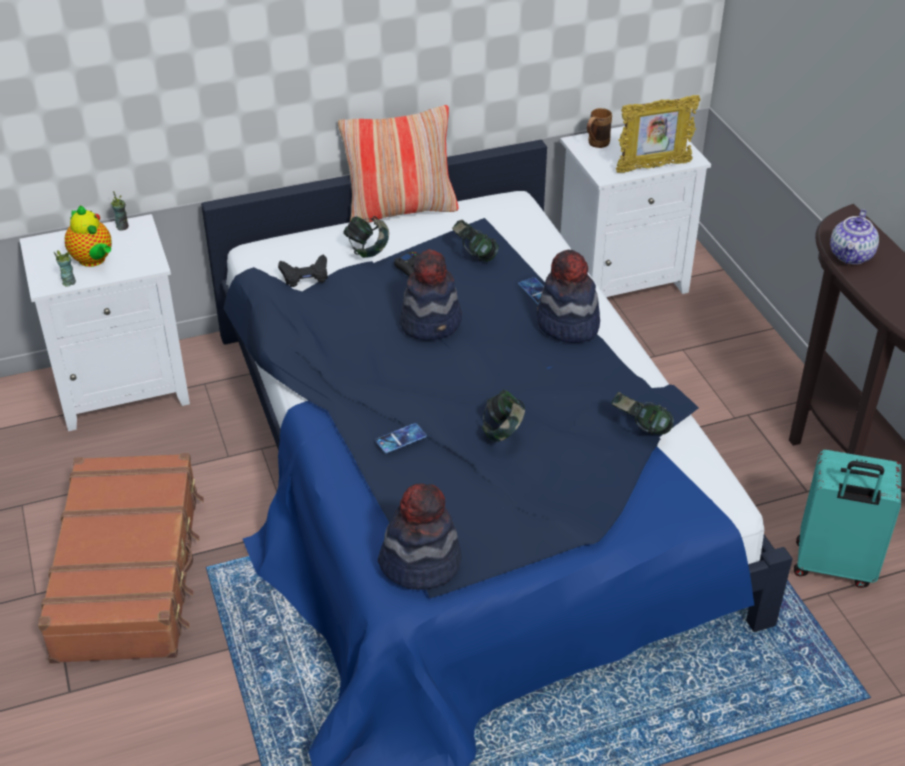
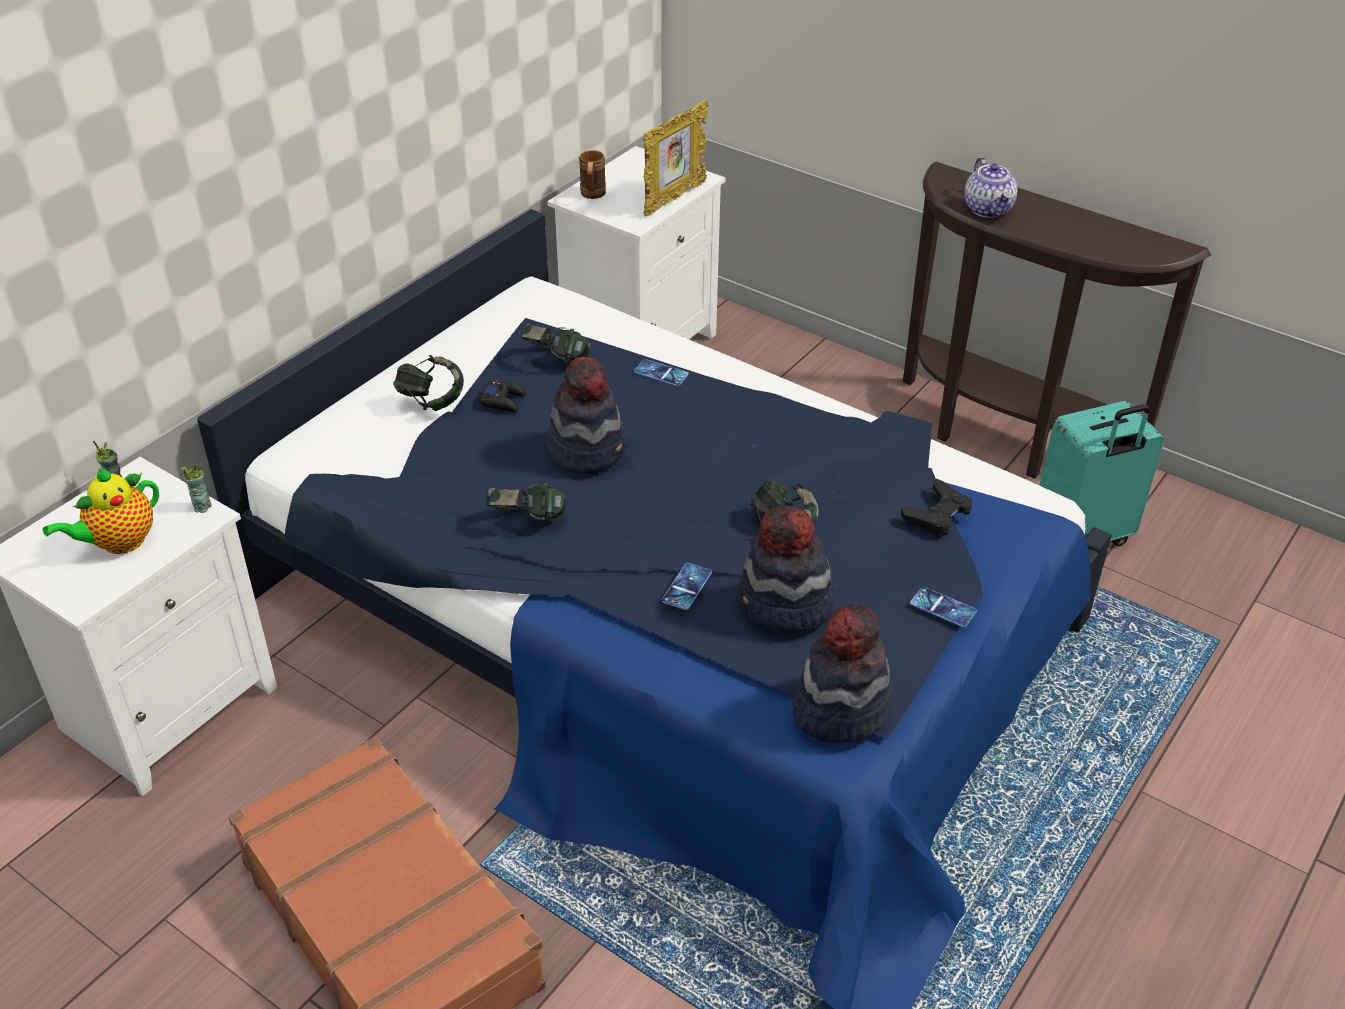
camera: 35 degrees left, 0 degrees up
cup [54,250,76,287] -> cup moved to [181,464,212,513]
teapot [65,205,112,267] -> teapot turned 120 degrees clockwise [43,468,159,554]
black game controller [278,255,328,287] -> black game controller moved to [901,479,973,536]
pillow [338,105,459,223] -> none
hat [537,250,600,343] -> hat moved to [738,505,836,633]
headphones [611,392,674,435] -> headphones moved to [486,483,567,522]
none -> phone [910,587,977,627]

